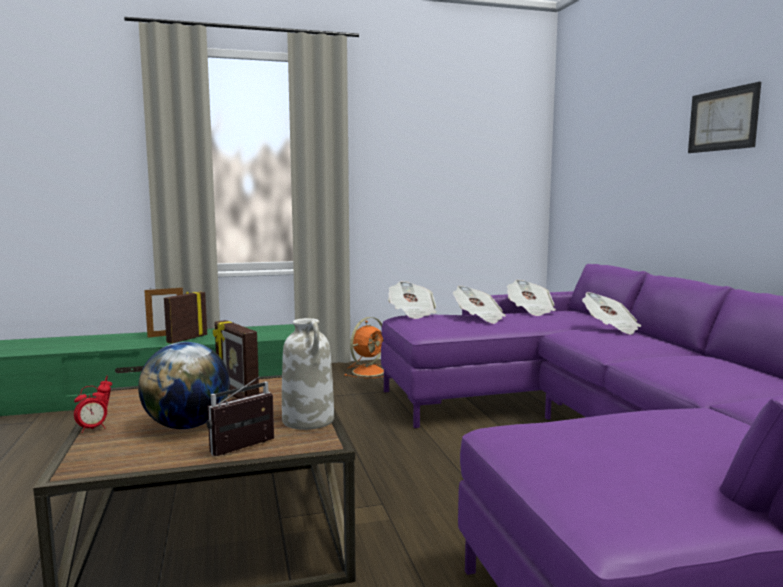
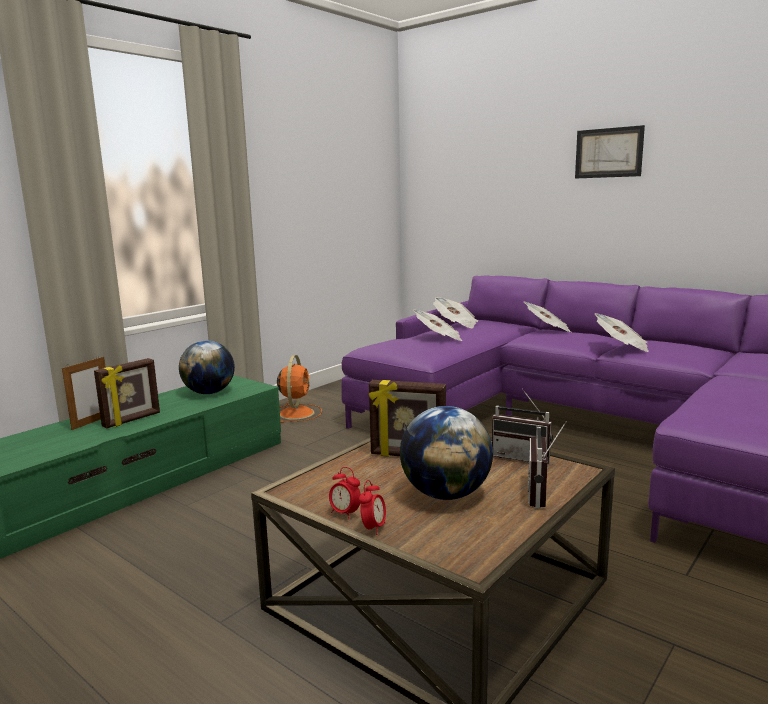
camera: 35 degrees left, 5 degrees up
picture frame [164,292,207,344] -> picture frame turned 135 degrees counterclockwise [94,358,160,428]
white vase [282,318,334,430] -> radio [492,388,553,464]
newspaper [388,281,437,319] -> newspaper moved to [595,313,649,352]
none -> globe [179,341,235,394]

